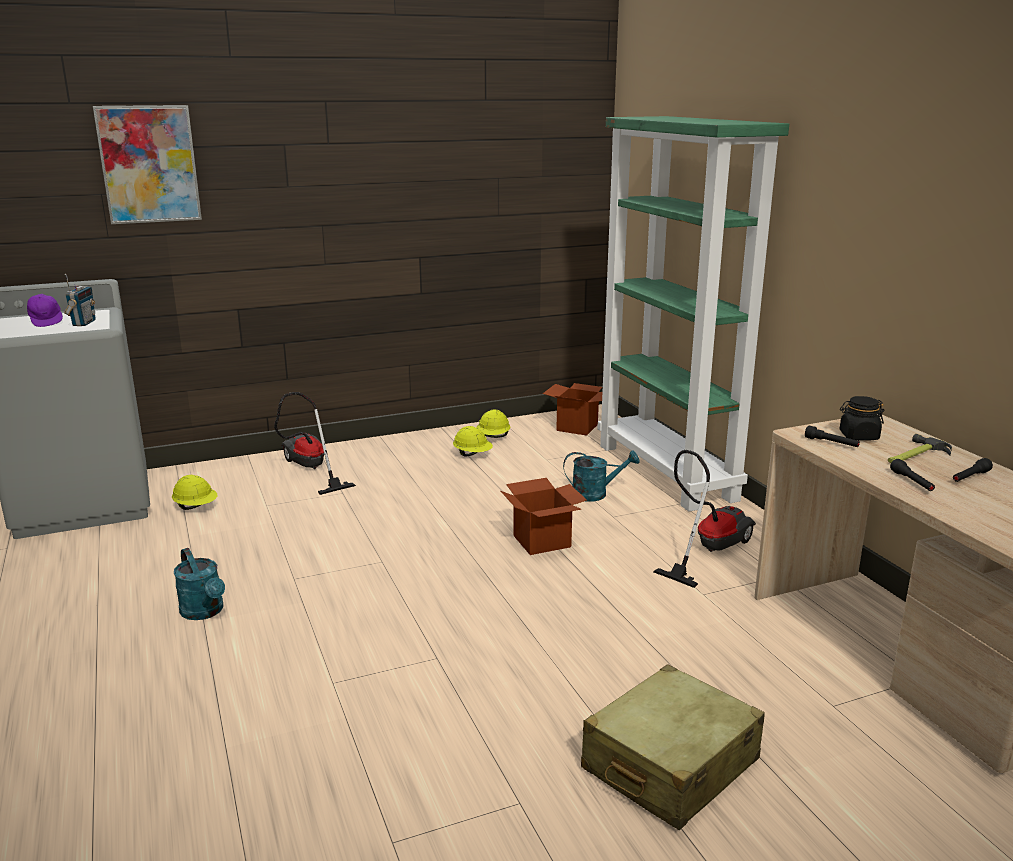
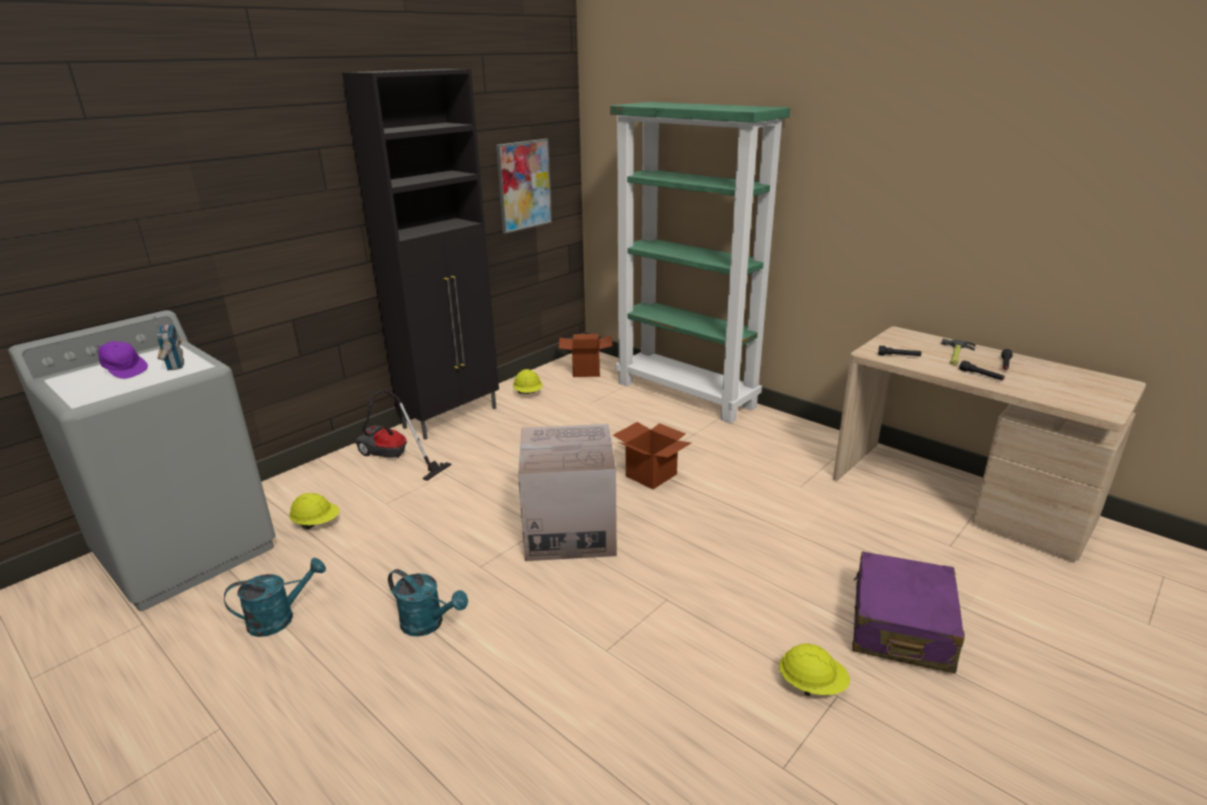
camera: 25 degrees left, 5 degrees up
picture [93,105,202,224] -> picture moved to [496,139,552,234]
yellow hard hat [453,426,493,457] -> yellow hard hat moved to [779,644,850,696]
turquoise watering can [563,450,640,502] -> turquoise watering can moved to [224,558,326,637]
beige suitcase [581,664,765,830] -> purple suitcase [852,551,965,674]
vacuum cleaner [654,450,756,588] -> none
black jar [839,396,884,441] -> none
none -> black cabinet [342,69,499,440]
none -> cardboard box [518,424,617,561]

